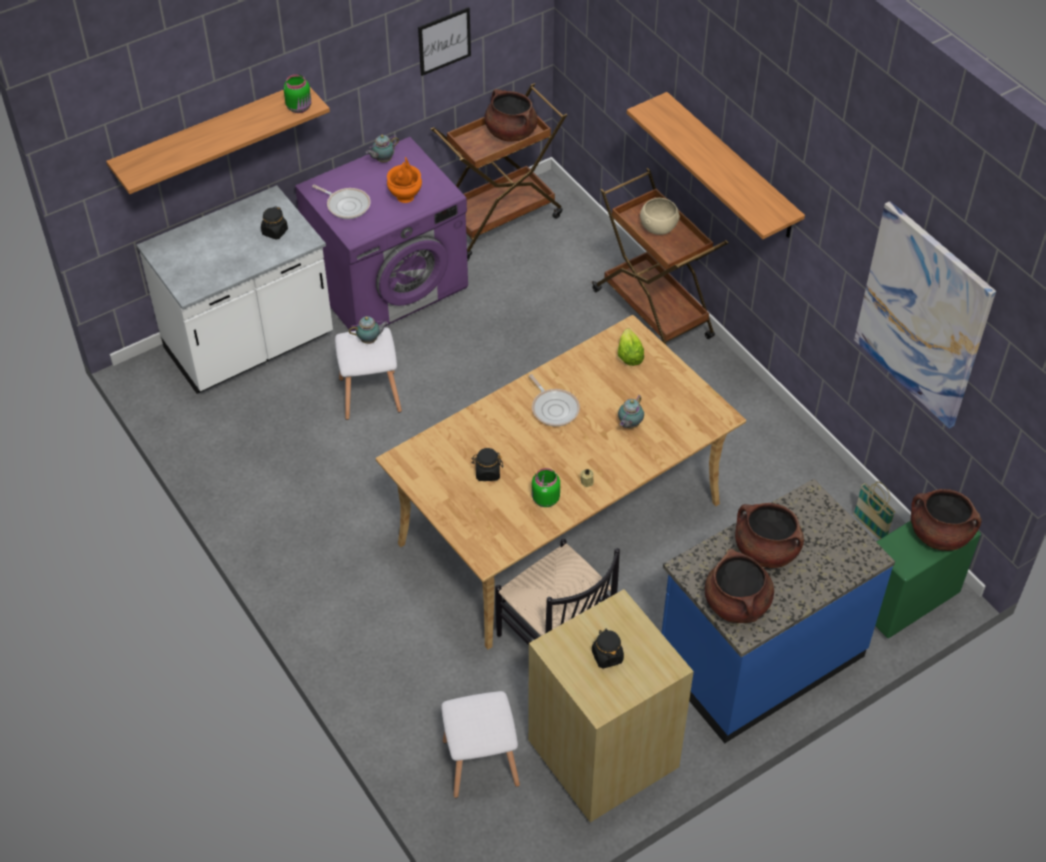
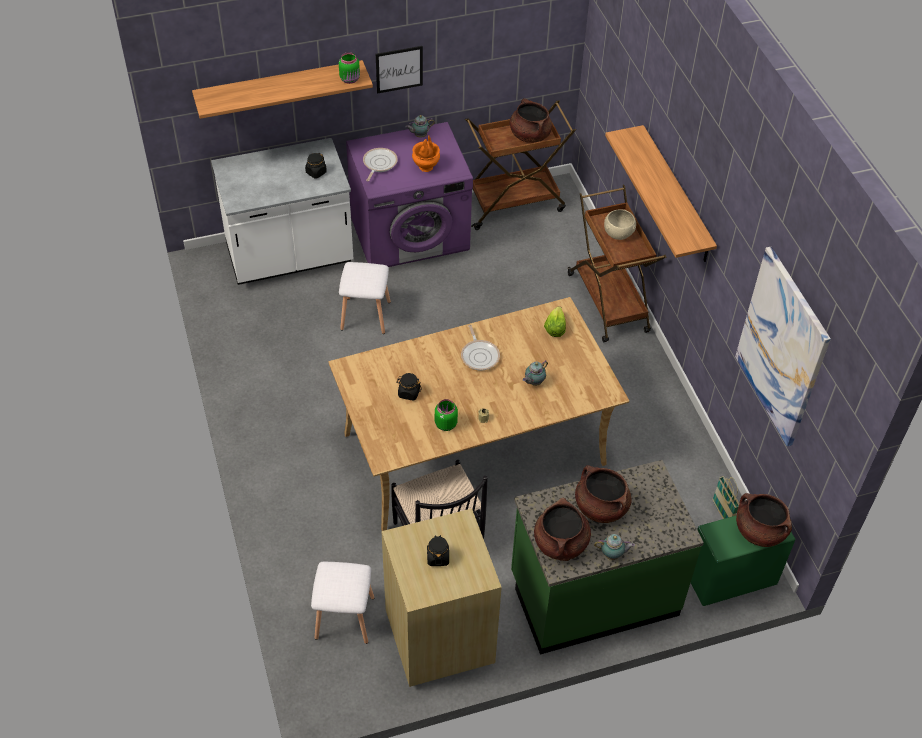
camera: 15 degrees right, 0 degrees up
frying pan [312,185,371,219] -> frying pan turned 120 degrees counterclockwise [363,148,398,181]
teapot [349,316,388,344] -> teapot moved to [594,534,635,560]
picture [418,7,471,76] -> picture moved to [376,46,423,94]
blue counter [661,479,895,743] -> green counter [511,460,704,655]

